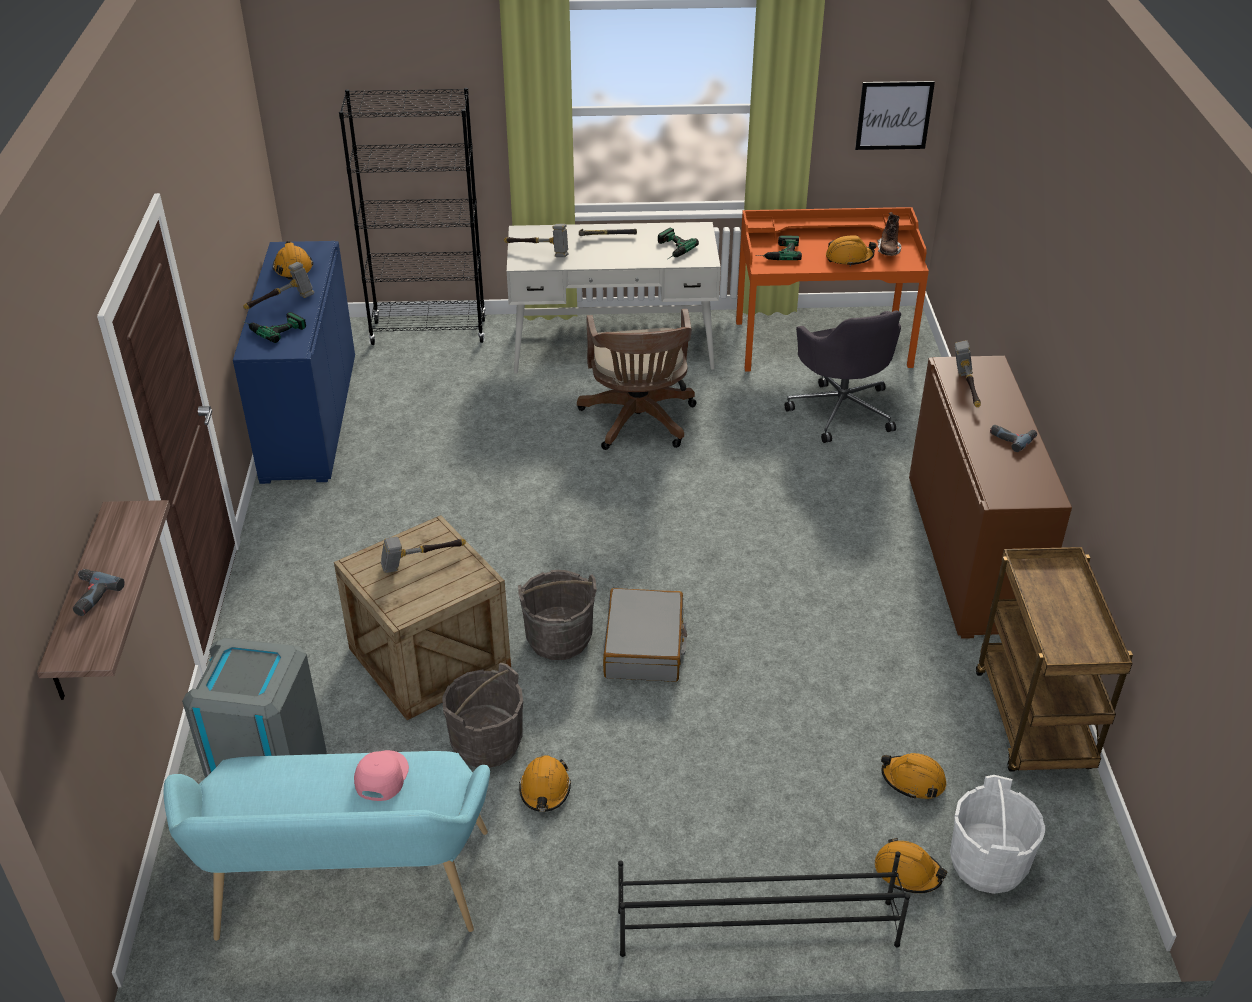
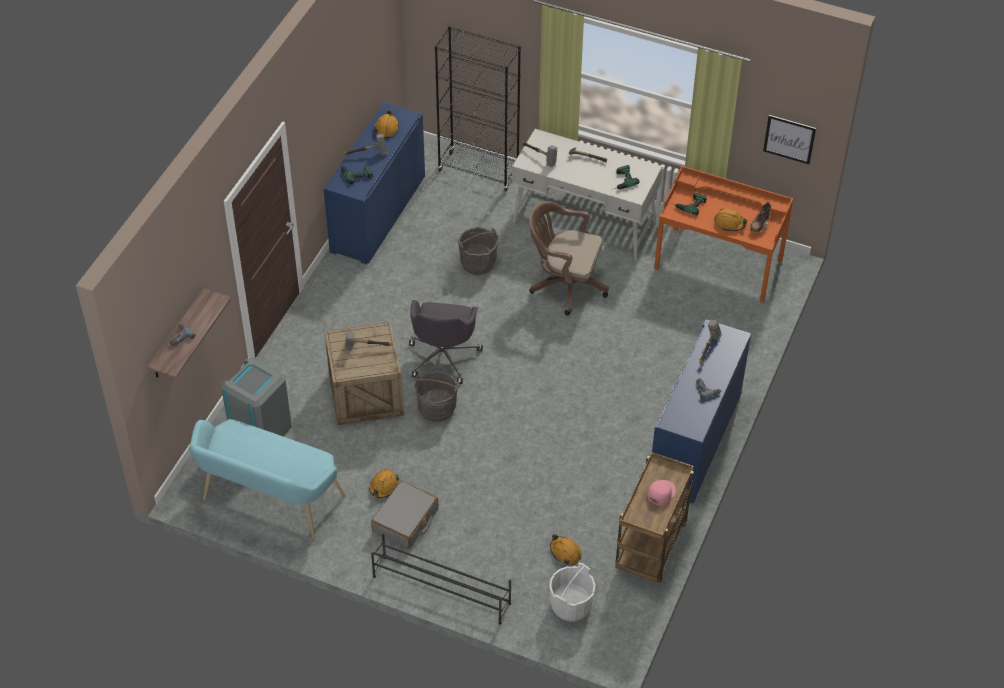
camera: 25 degrees right, 10 degrees up
pink cap [354,750,409,801] -> pink cap moved to [647,480,676,506]
grey bucket [442,663,523,768] -> grey bucket moved to [457,227,498,275]
brown office chair [577,309,697,450] -> brown office chair turned 90 degrees clockwise [529,201,609,315]
grey suitcase [603,588,687,682] -> grey suitcase moved to [371,481,438,549]
grey office chair [785,310,901,443] -> grey office chair moved to [409,300,483,384]
orange hard hat [875,838,947,893] -> none
brown cabinet [909,356,1072,639] -> blue cabinet [652,319,751,503]

